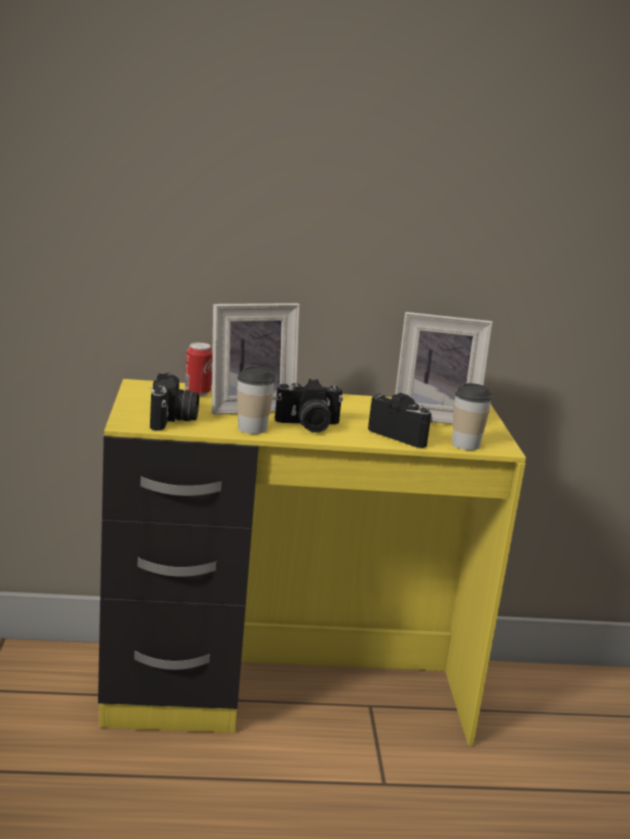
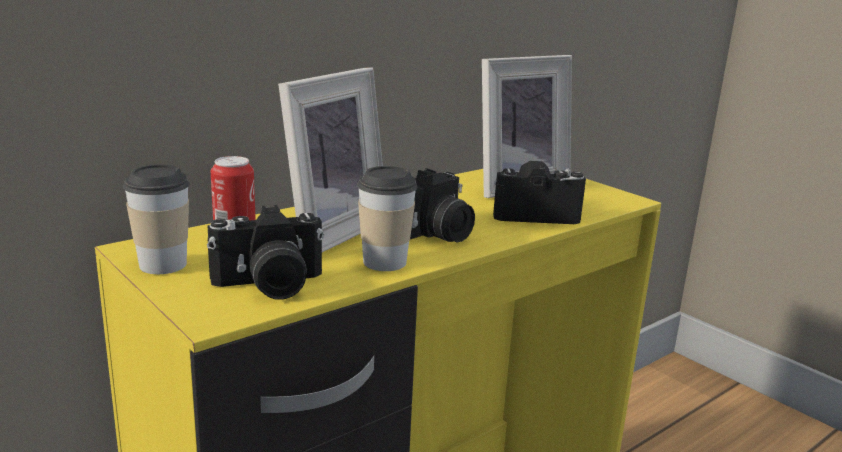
camera: 35 degrees left, 0 degrees up
camera [150,373,199,431] -> camera turned 105 degrees clockwise [207,205,324,299]
cup [452,383,493,450] -> cup moved to [123,164,190,274]

